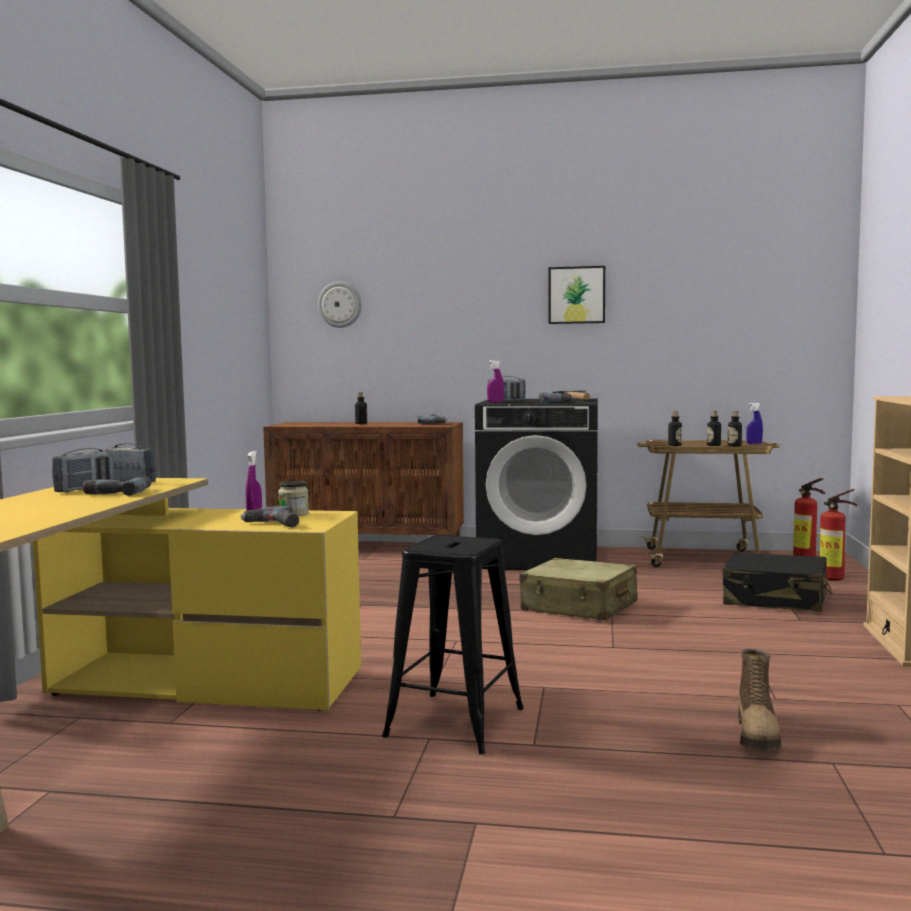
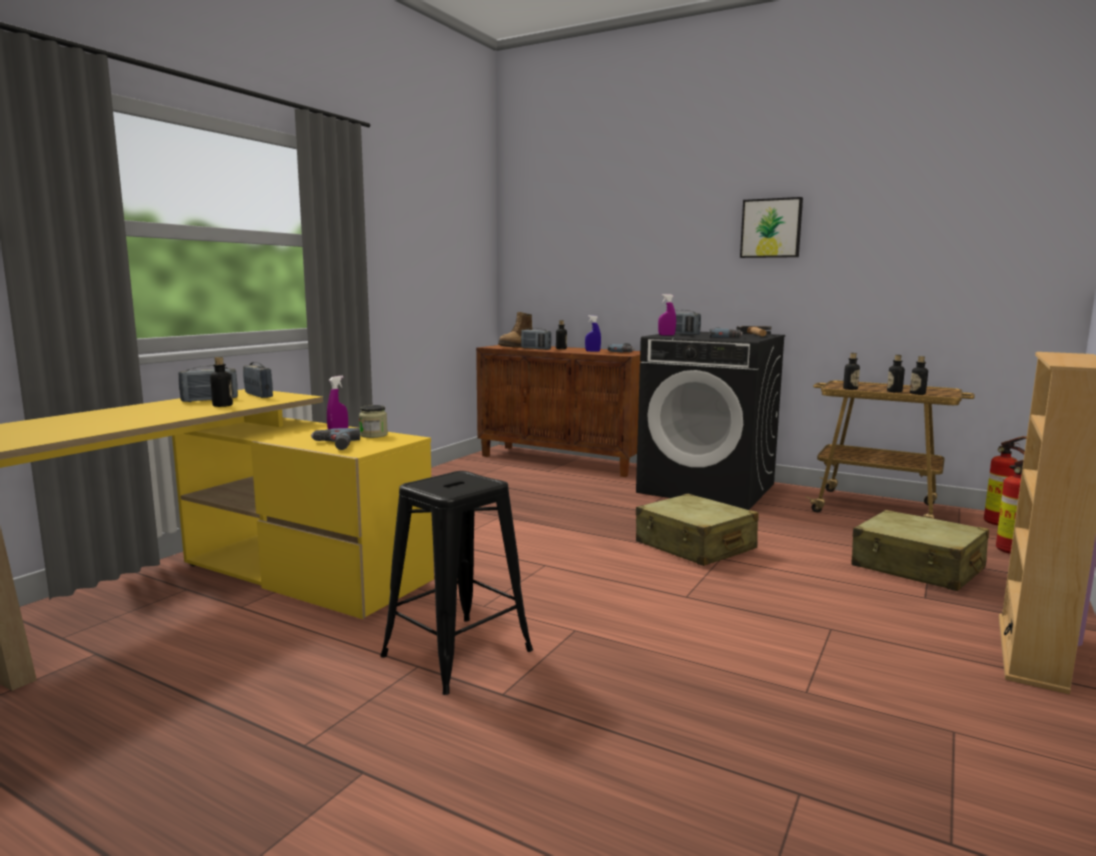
camera: 20 degrees right, 5 degrees up
power drill [83,476,151,496] -> bottle [210,357,233,407]
wall clock [318,281,362,328] -> none
black suitcase [723,552,832,612] -> beige suitcase [852,510,989,591]
boot [738,649,781,750] -> boot moved to [498,312,532,347]
blue spray bottle [746,402,763,444] -> blue spray bottle moved to [585,315,601,352]
none -> radio [521,328,551,350]

